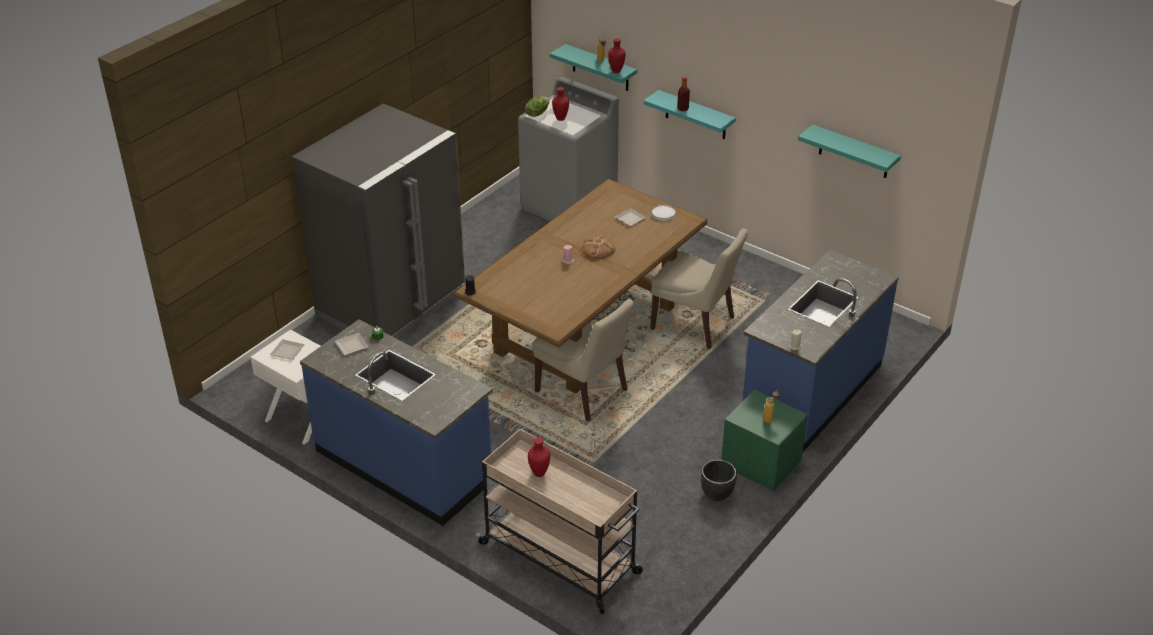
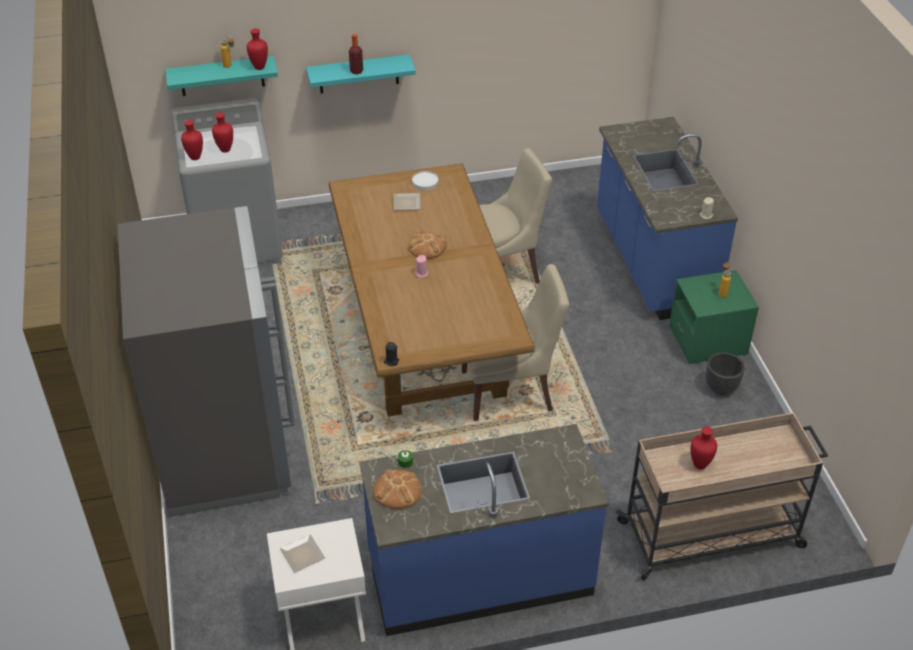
camera: 50 degrees left, 5 degrees up
plate [335,333,369,355] -> bread [373,469,422,509]
lettuce [525,96,549,117] -> red vase [181,120,203,160]
turquoise shelf [798,124,901,178] -> none

